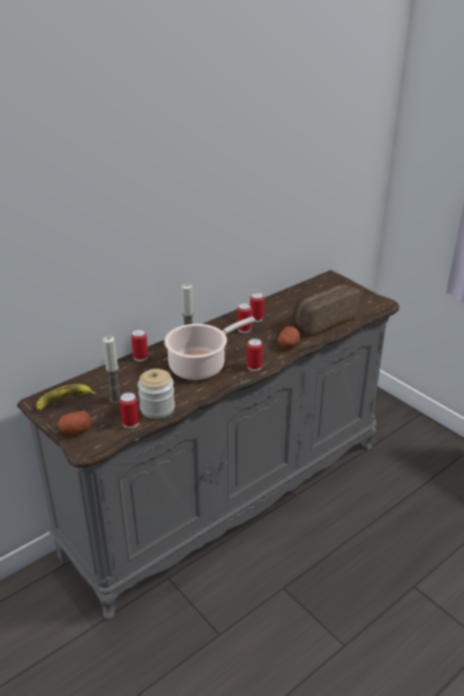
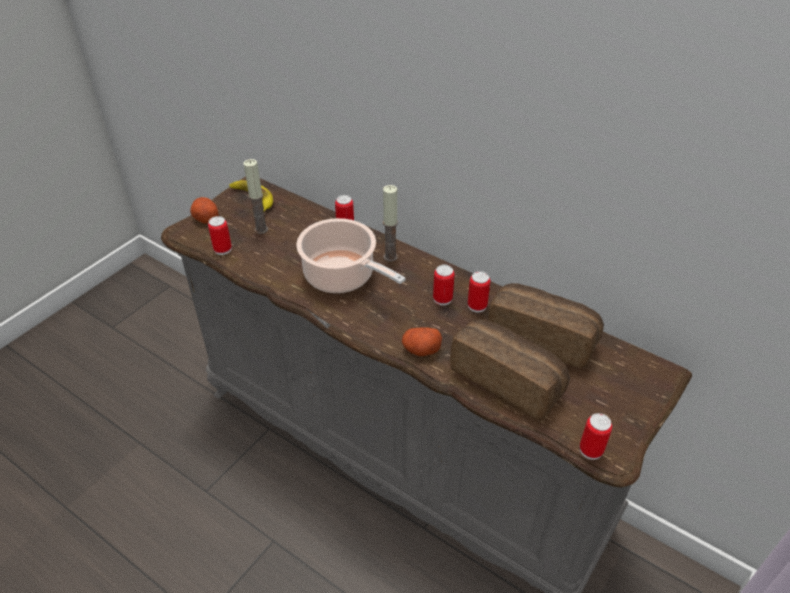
camera: 75 degrees right, 10 degrees up
jar [138,369,175,419] -> none
can [247,339,263,371] -> can moved to [580,413,612,460]
none -> bread [487,283,604,369]

